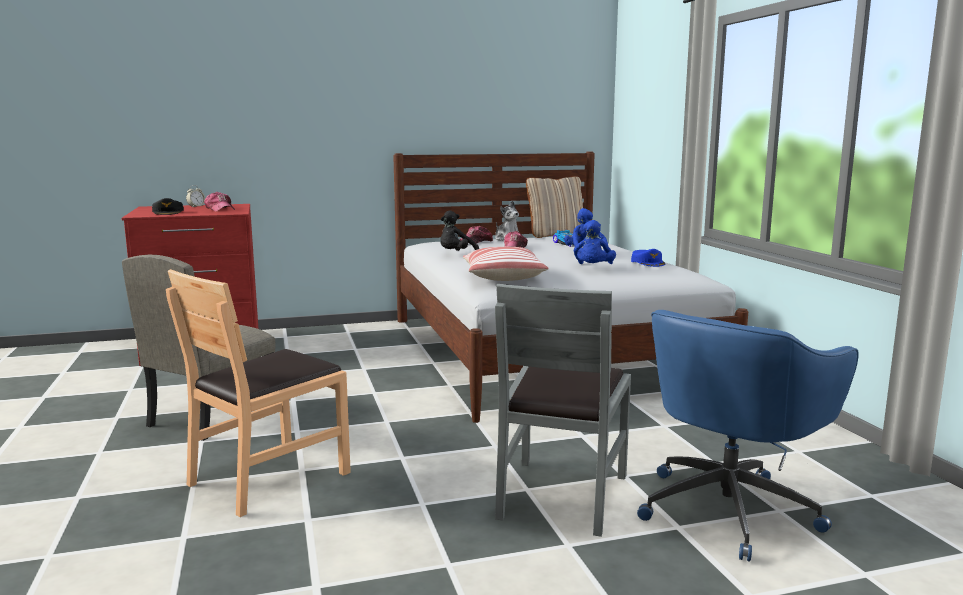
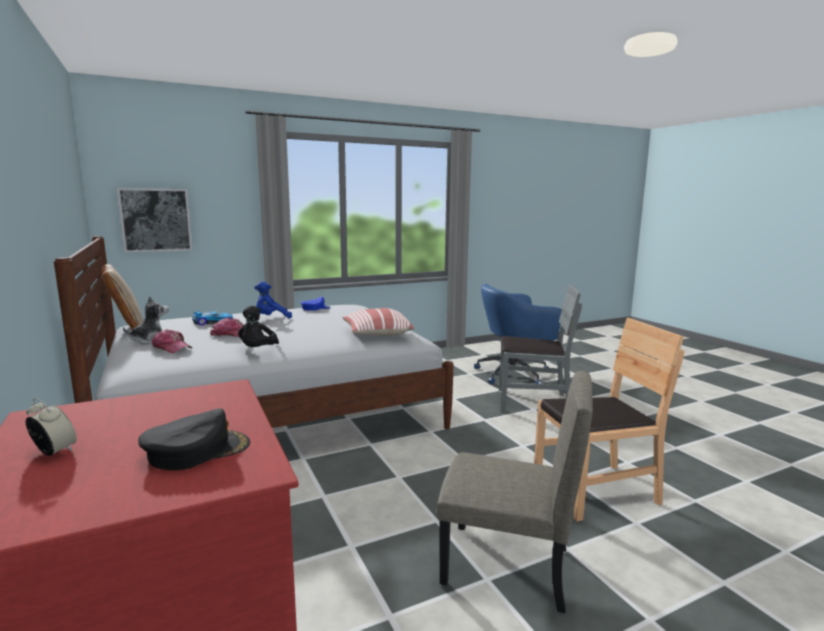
camera: 100 degrees left, 0 degrees up
brown chair [166,269,351,517] -> brown chair turned 45 degrees counterclockwise [534,318,684,522]
cap [204,192,235,212] -> none
black plush toy [440,210,479,251] -> black plush toy turned 60 degrees clockwise [238,306,279,347]
blue plush toy [574,220,616,264] -> none
blue office chair [637,310,859,562] -> blue office chair turned 135 degrees clockwise [474,284,562,384]
none -> picture [117,188,193,253]

